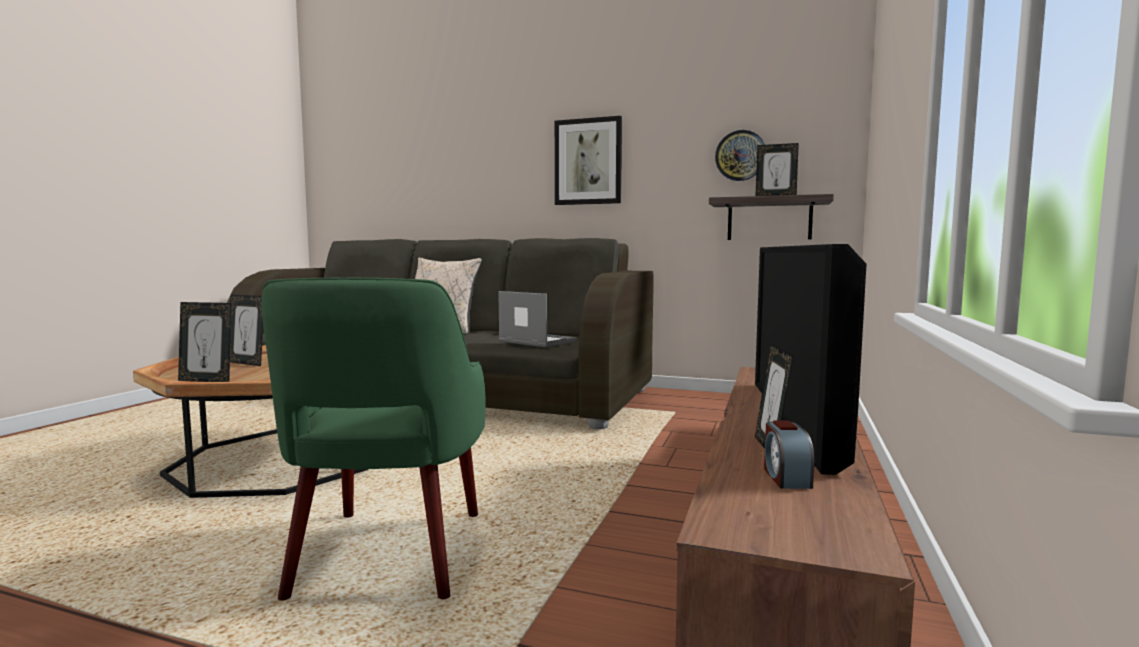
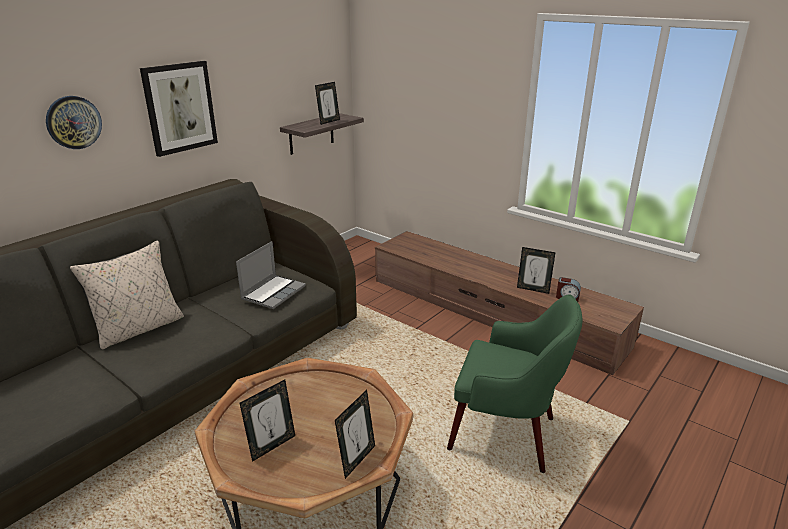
camera: 70 degrees left, 20 degrees up
laptop [498,291,577,347] -> laptop turned 150 degrees clockwise [236,241,306,309]
wall clock [715,130,765,181] -> wall clock moved to [46,96,102,149]
television [755,244,866,475] -> none

